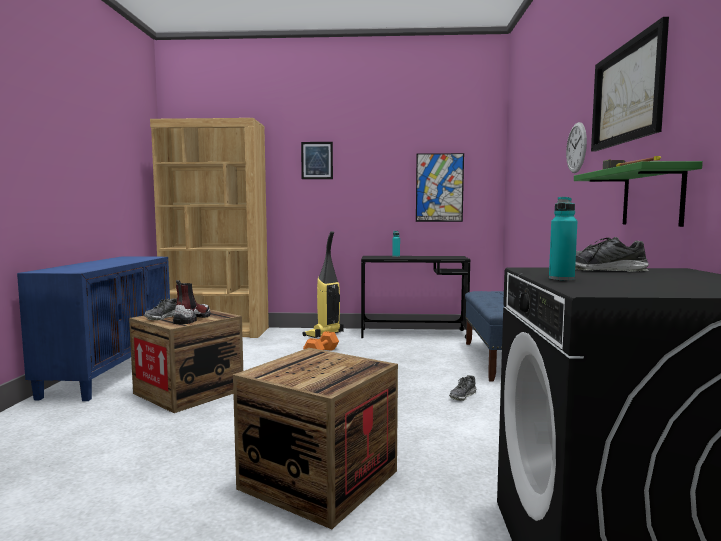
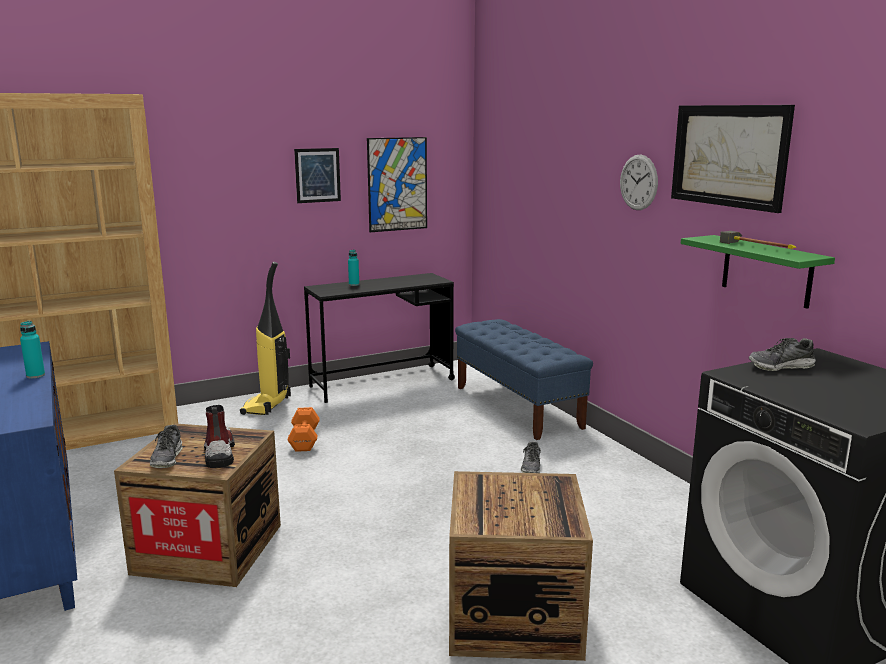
camera: 30 degrees left, 10 degrees up
picture [301,142,333,179] -> picture moved to [294,148,341,203]
turquoise bottle [549,197,577,280] -> turquoise bottle moved to [20,321,45,379]

